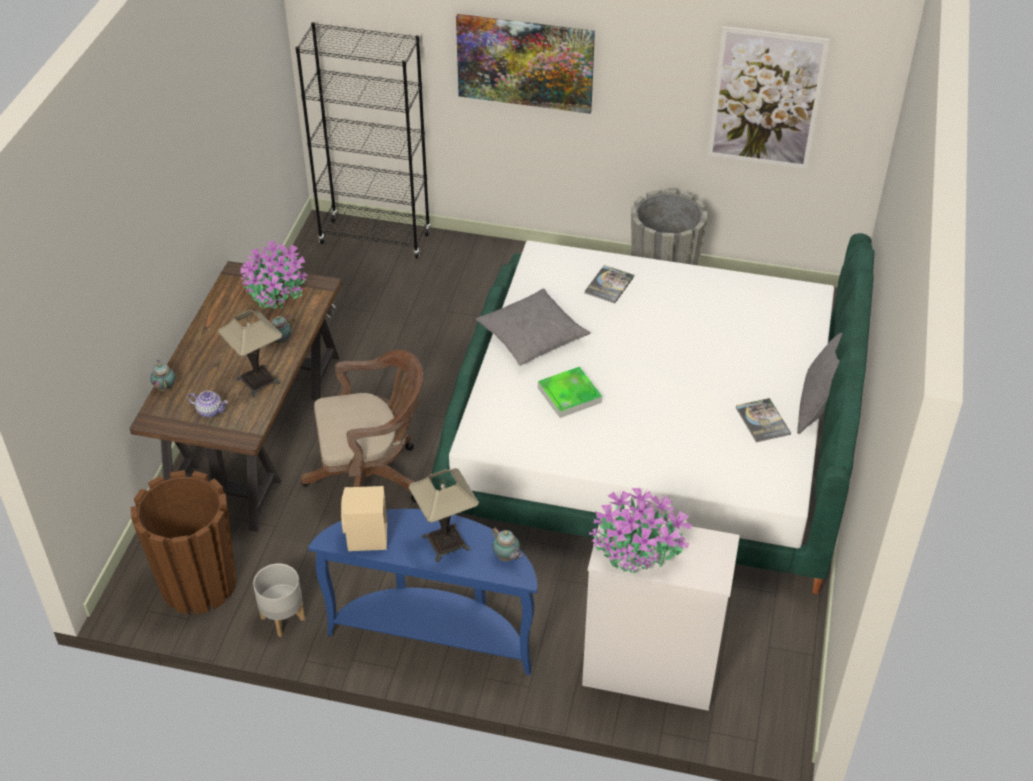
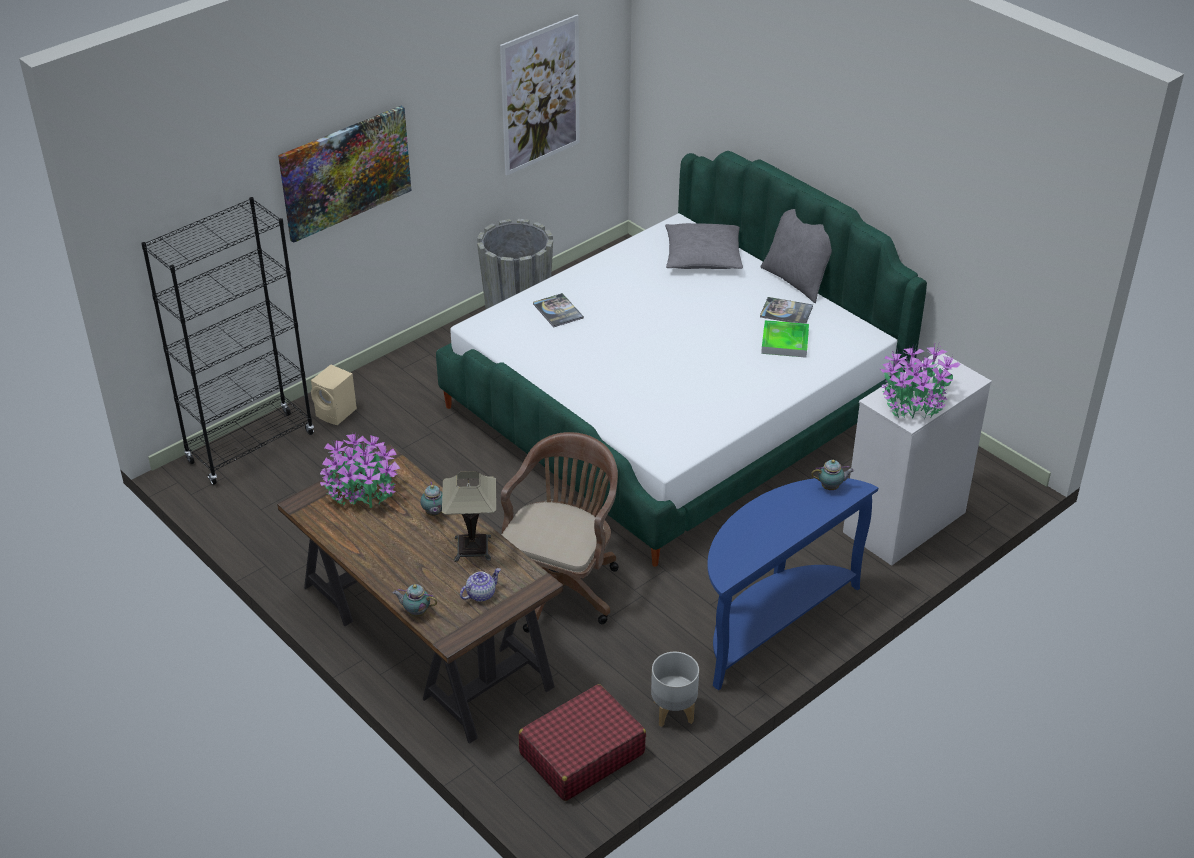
camera: 55 degrees left, 5 degrees down
brown planter [131,470,236,614] -> red suitcase [518,684,646,801]
beige speaker [341,486,387,551] -> beige speaker moved to [311,364,357,425]
table lamp [408,468,479,562] -> none
grey pillow [476,288,591,366] -> grey pillow moved to [665,223,743,269]
tray [538,366,602,418] -> tray moved to [761,320,809,358]

